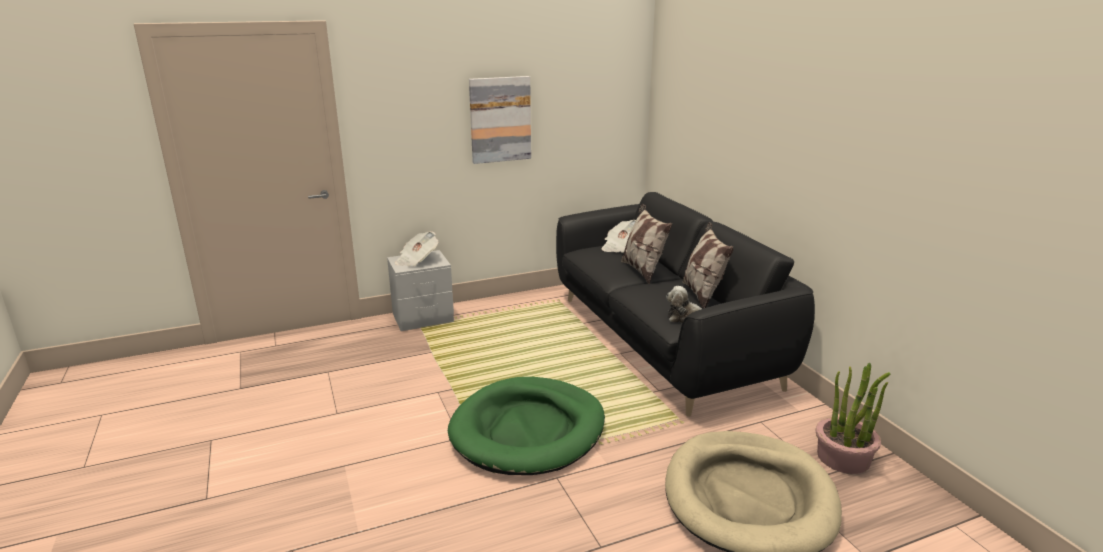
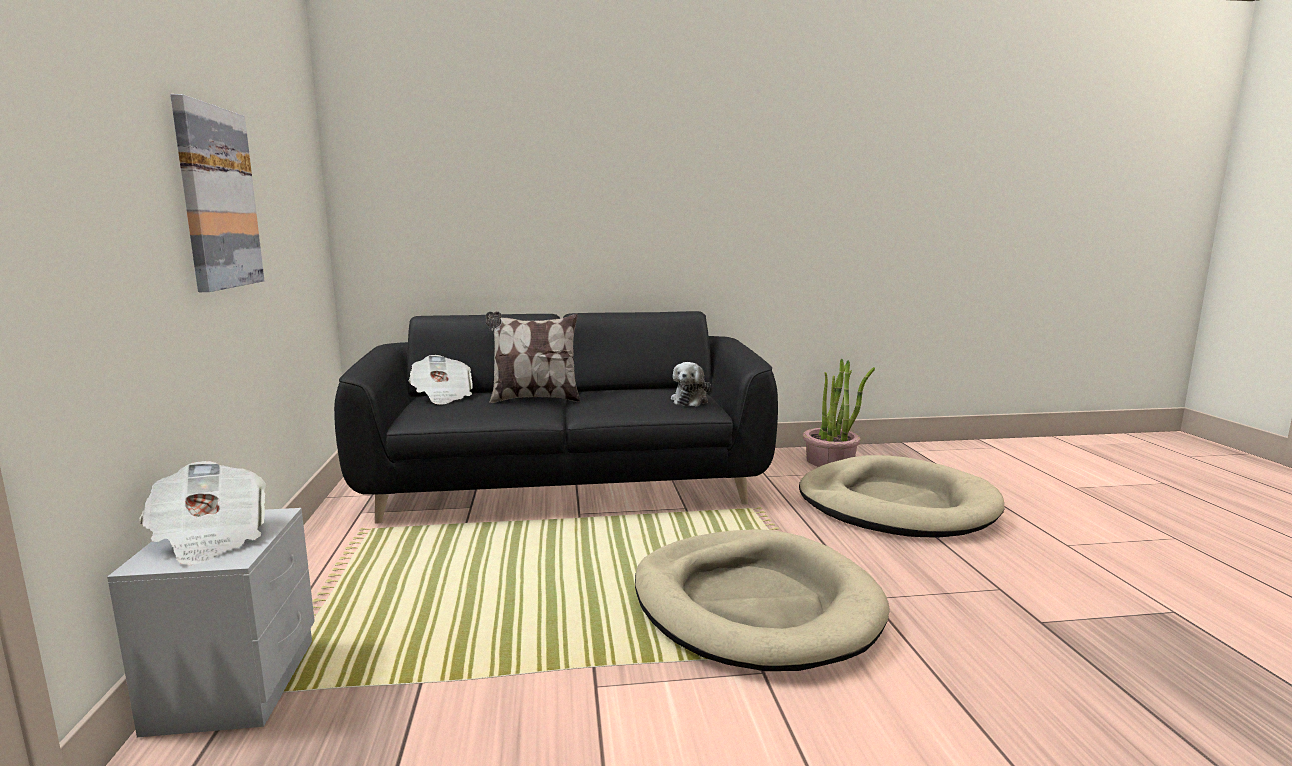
camera: 75 degrees left, 10 degrees down
green dog bed [448,377,605,475] -> beige dog bed [635,529,890,671]
pillow [682,222,733,309] -> none

